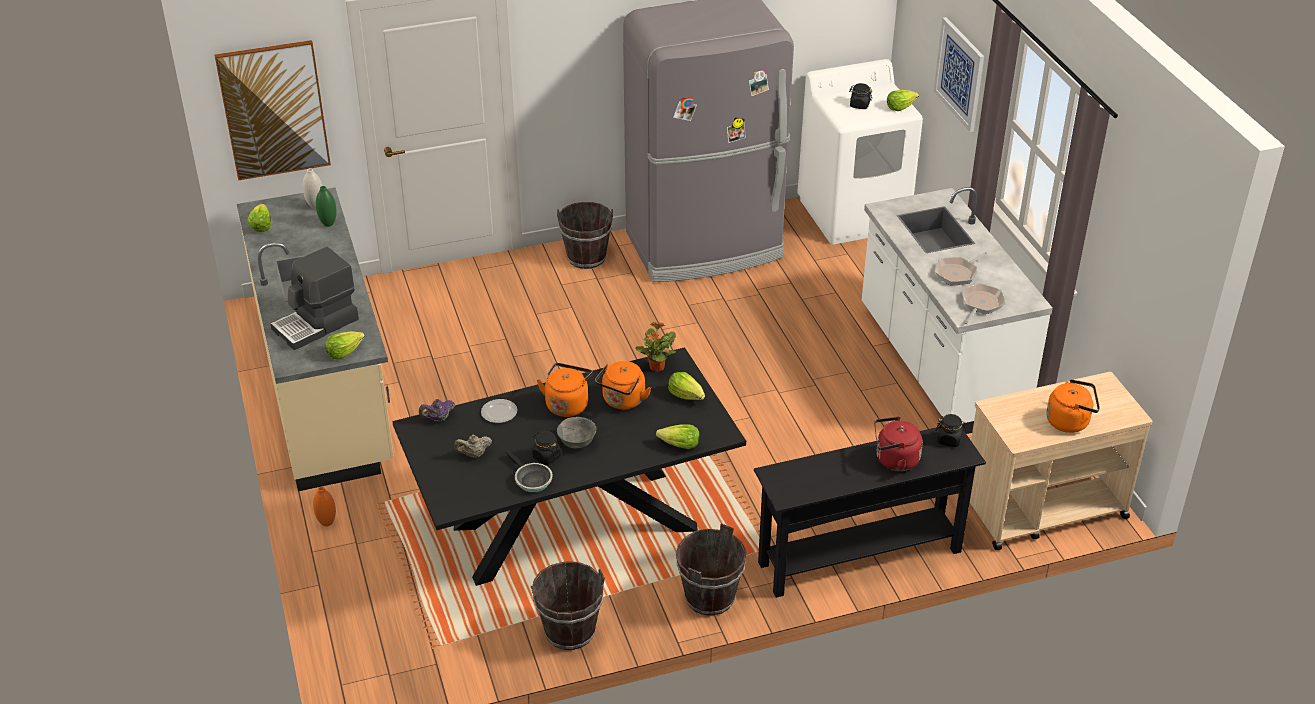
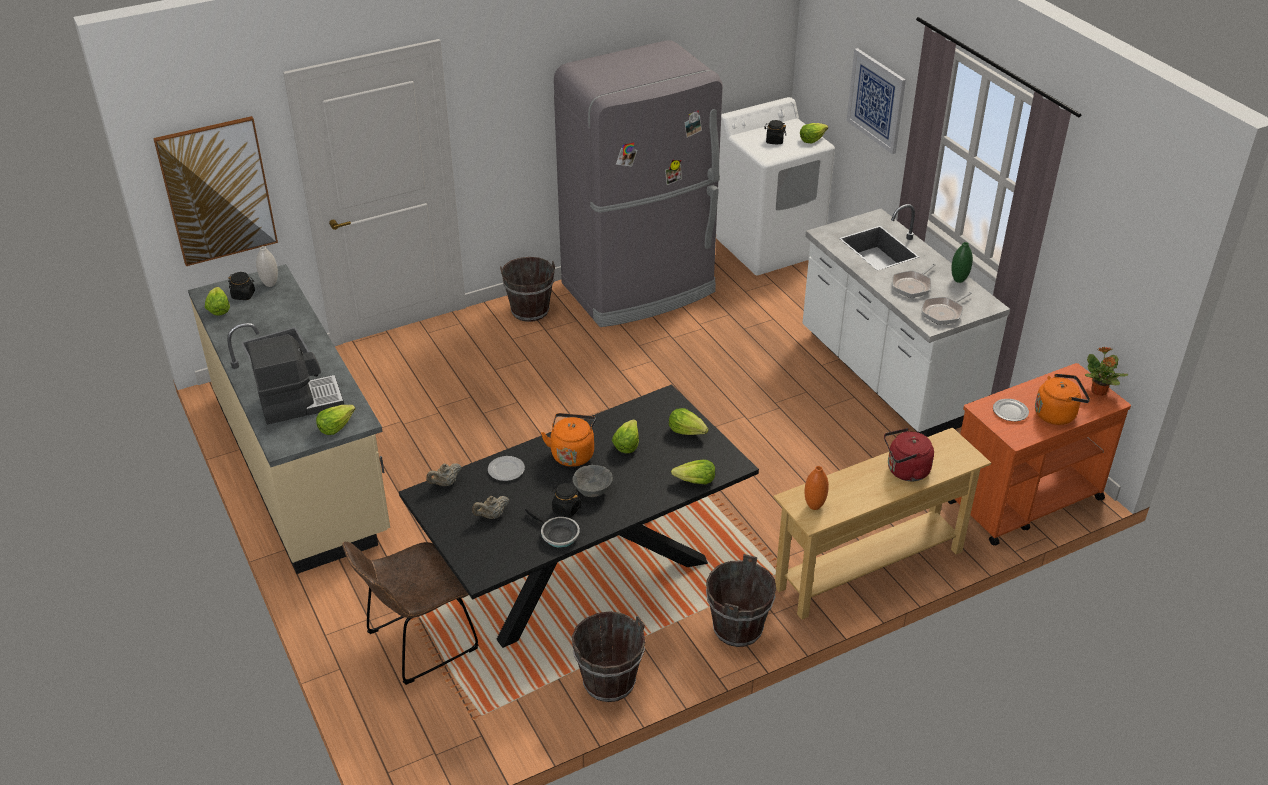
camera: 10 degrees left, 0 degrees up
coffee machine [270,247,359,350] -> coffee machine turned 150 degrees counterclockwise [248,334,344,424]
orange vase [313,487,336,527] -> orange vase moved to [805,466,829,510]
green vase [316,186,337,227] -> green vase moved to [951,242,973,283]
purple teapot [419,399,455,422] -> beige teapot [426,463,462,486]
orange kettle [595,361,651,410] -> lettuce [612,419,639,453]
potted plant [636,322,676,372] -> potted plant moved to [1085,347,1128,396]
black console table [754,427,986,598] -> beige console table [773,427,991,620]
black jar [935,414,967,447] -> black jar moved to [228,272,255,300]
frying pan [962,283,1005,324] -> frying pan turned 150 degrees counterclockwise [922,292,972,325]
beige cart [970,372,1153,550] -> orange cart [948,363,1131,545]
none -> brown chair [342,542,479,685]
none -> plate [993,399,1029,421]

